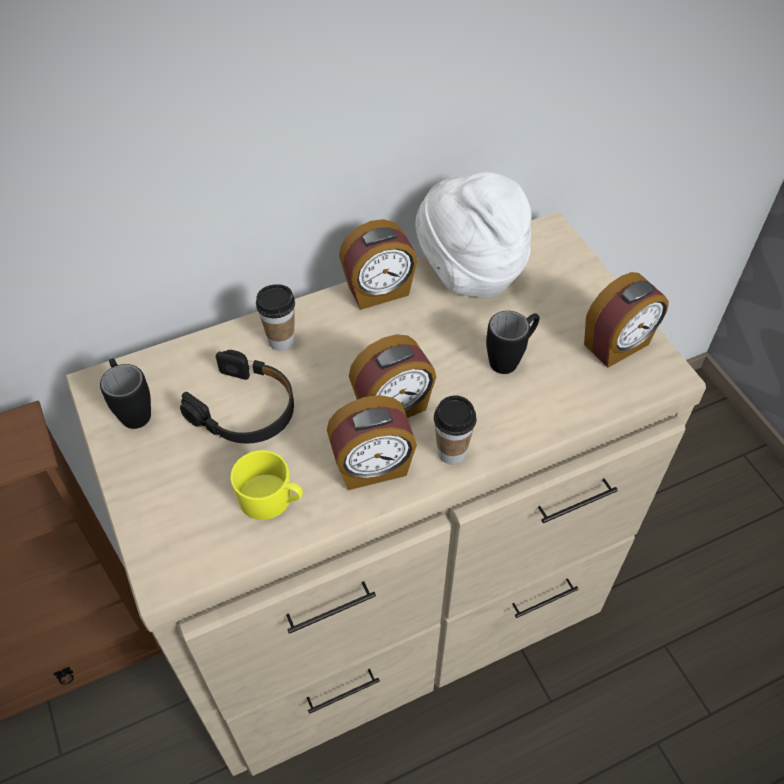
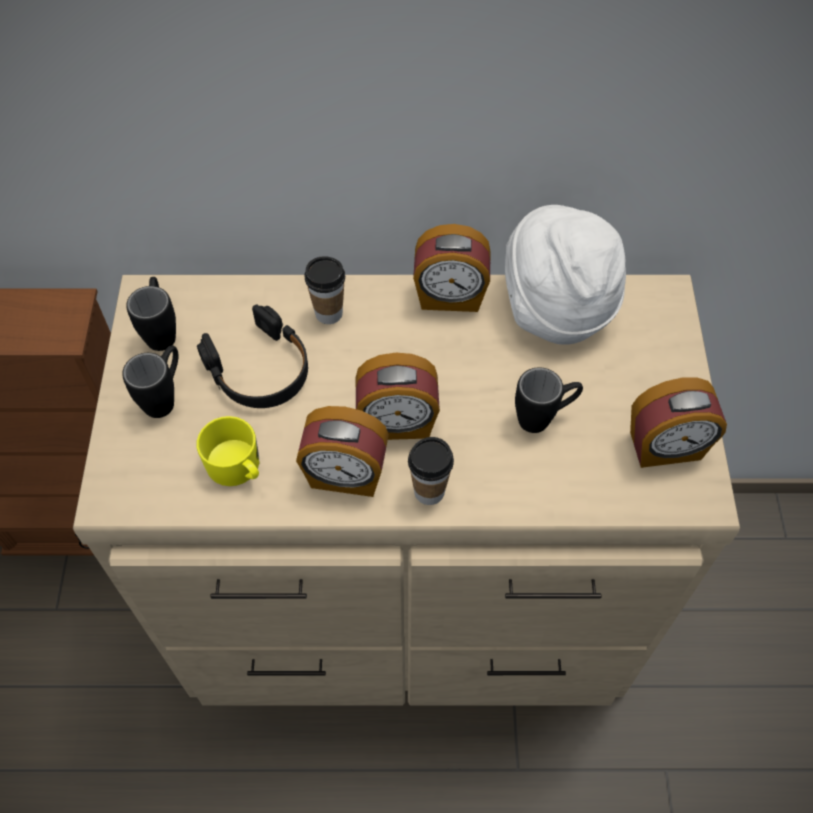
camera: 25 degrees right, 5 degrees up
none -> black mug [122,345,178,418]

